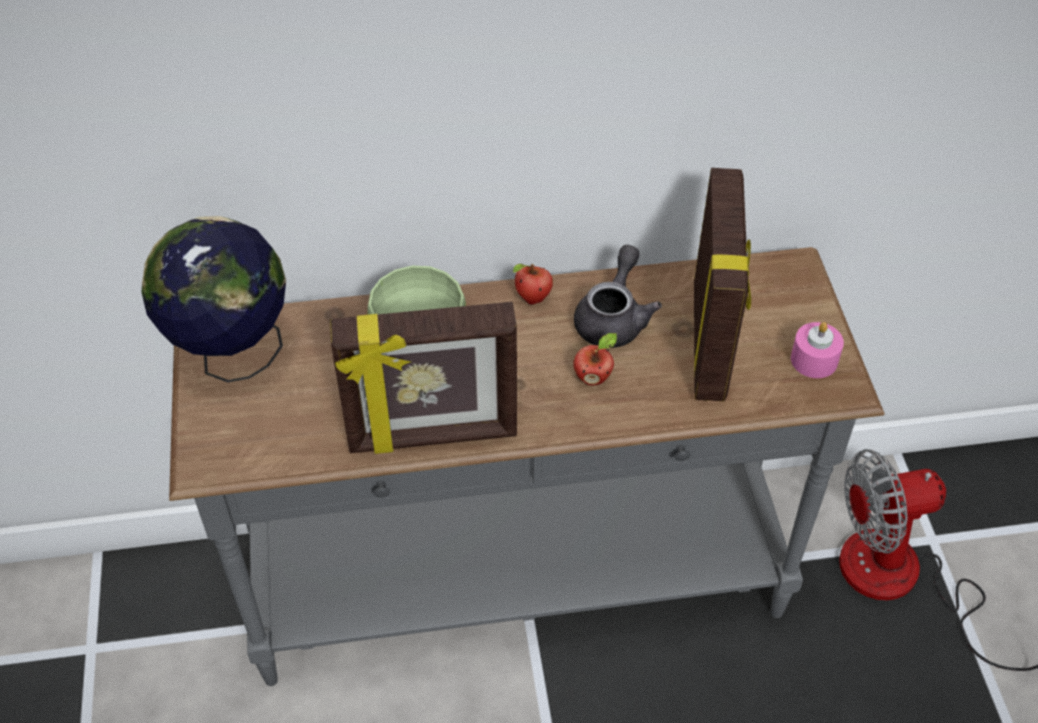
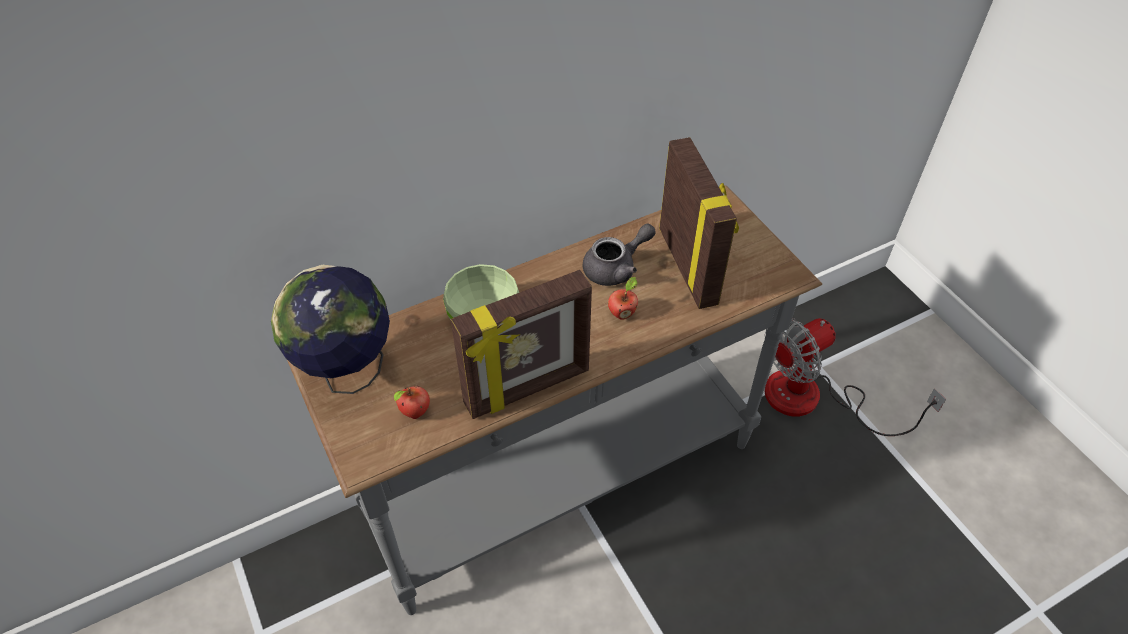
camera: 20 degrees left, 0 degrees up
apple [513,263,553,304] -> apple moved to [394,386,430,419]
grey teapot [574,245,662,348] -> grey teapot turned 60 degrees clockwise [583,223,656,286]
pink candle [791,322,844,378] -> none

